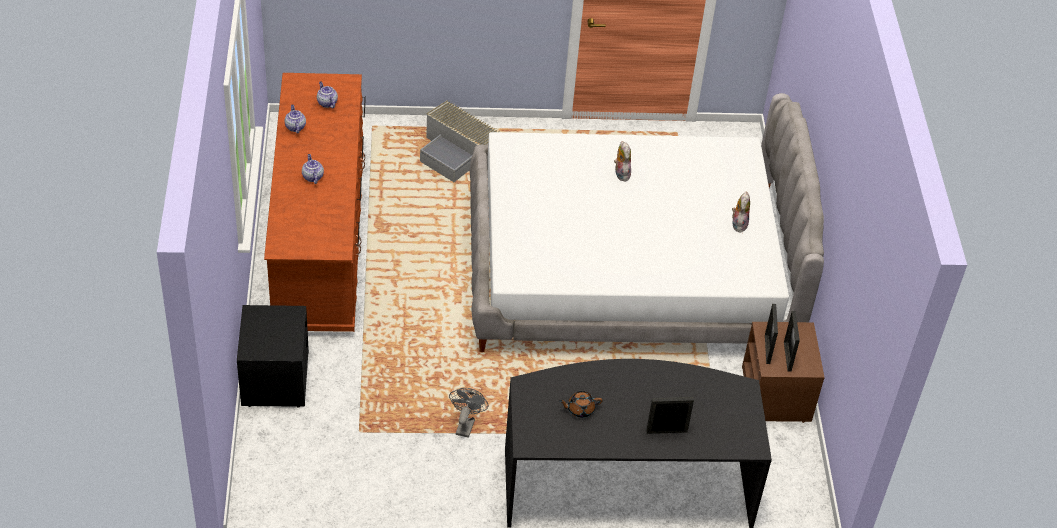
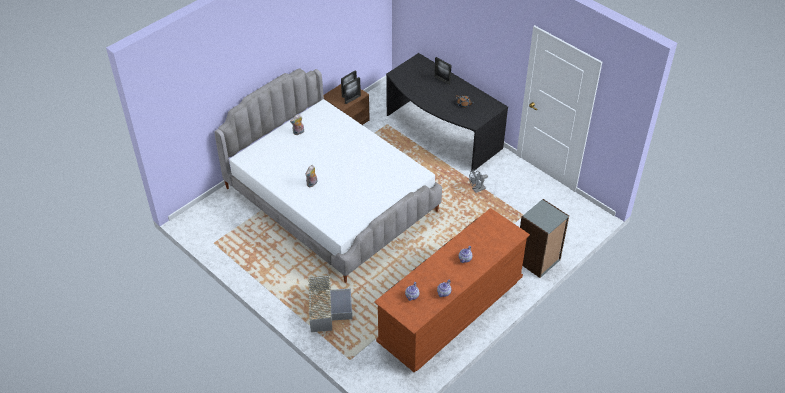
camera: 130 degrees left, 0 degrees up
black nightstand [237,305,309,408] -> grey bookcase [520,199,569,278]

